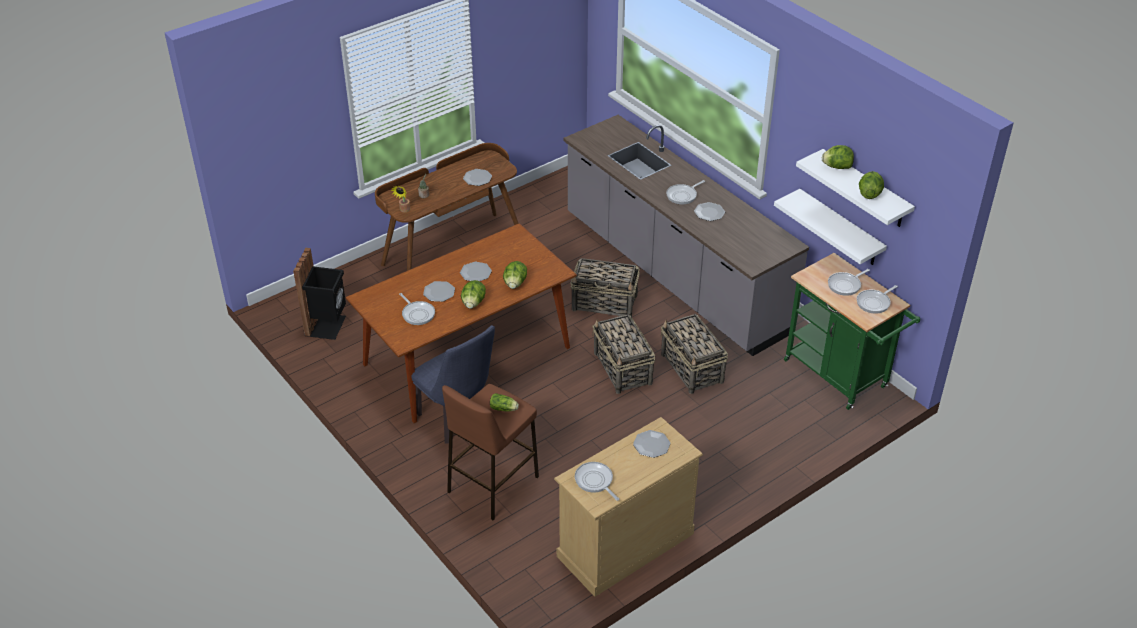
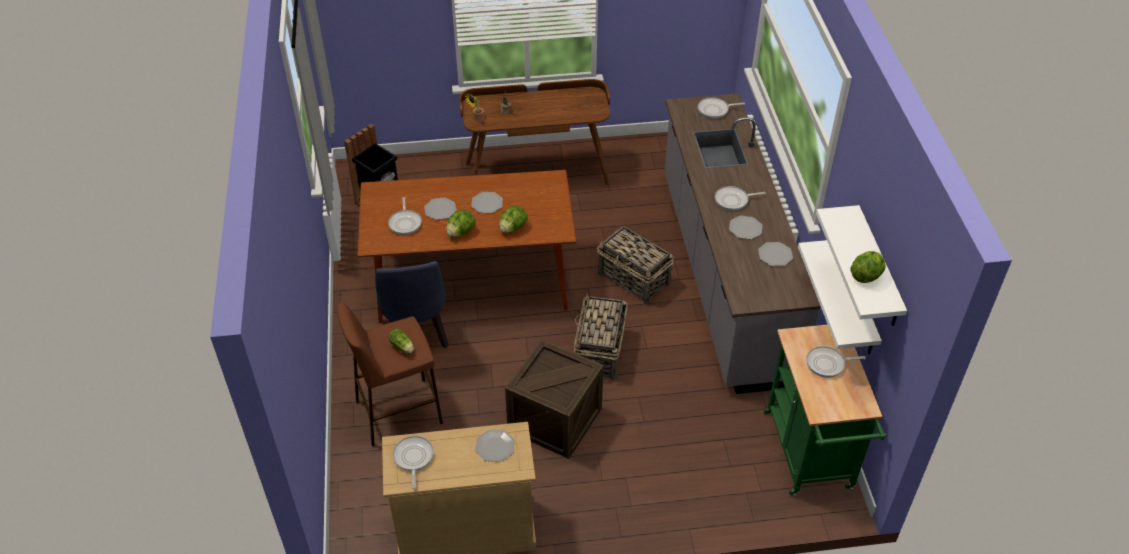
camera: 30 degrees right, 5 degrees up
plate [463,169,492,186] -> plate moved to [758,242,793,266]
basket [661,314,728,394] -> none
lettuce [822,145,854,169] -> none
frying pan [857,285,898,314] -> frying pan moved to [698,97,745,119]
none -> crate [505,339,604,459]

